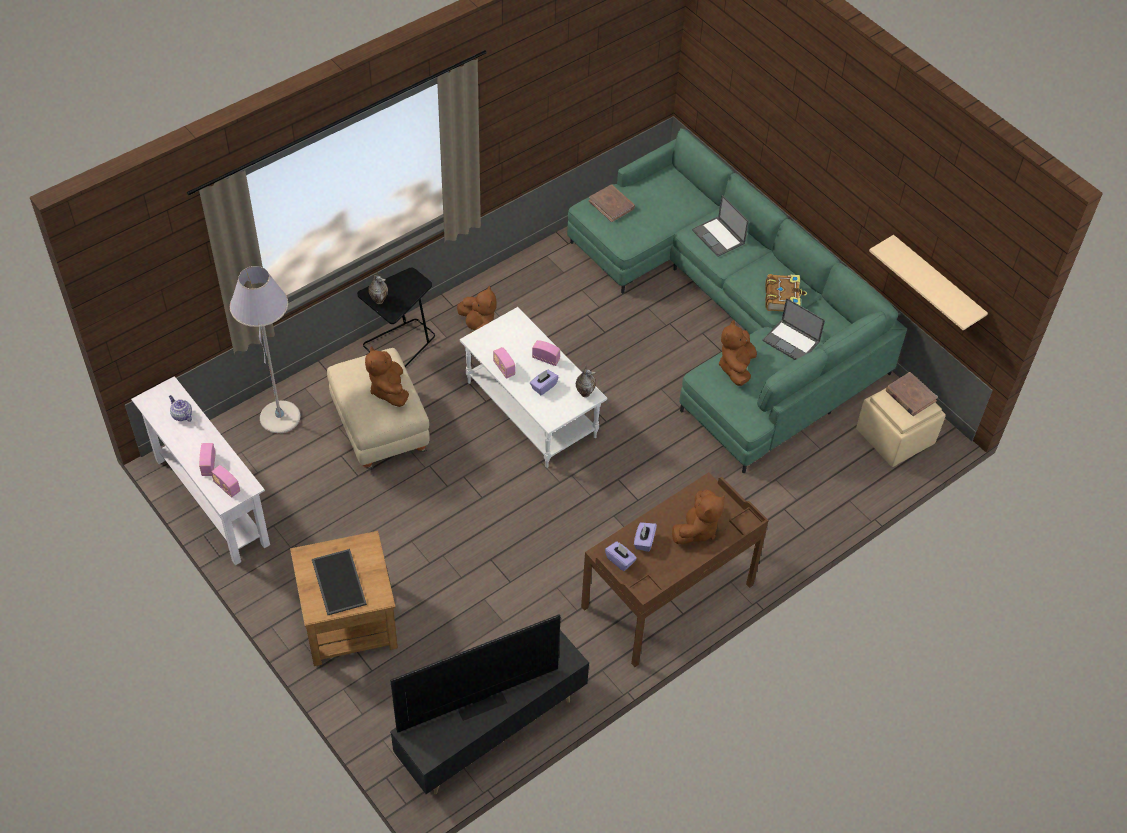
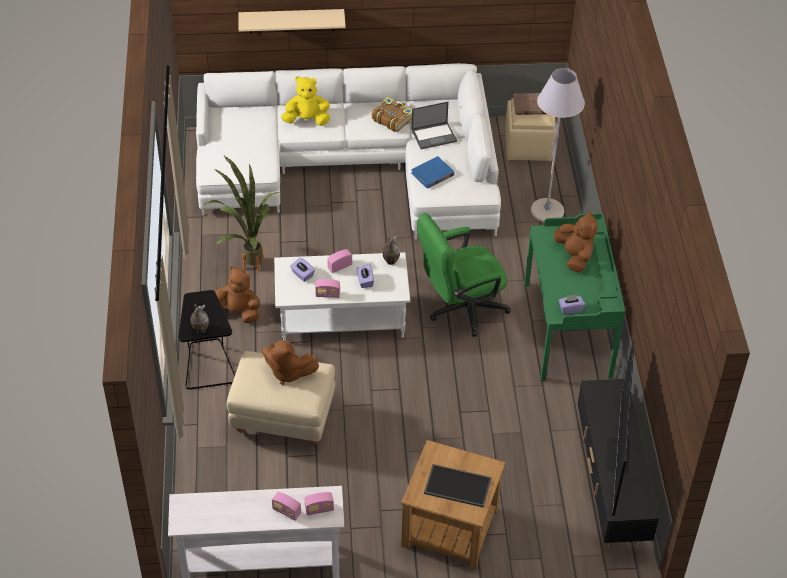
camera: 55 degrees left, 5 degrees down
teapot [169,395,192,422] -> none
grey floor lamp [230,266,300,434] -> grey floor lamp moved to [531,68,585,222]
green sofa [567,128,907,474] -> white sofa [196,63,501,239]
brown desk [581,472,769,667] -> green desk [524,213,625,382]
brown book [589,184,635,222] -> none
purple tissue box [634,522,657,552] -> purple tissue box moved to [290,257,315,282]
laptop [692,195,749,257] -> yellow plush toy [281,76,330,126]
brown plush toy [719,320,757,386] -> blue book [411,156,455,188]
beige shelf [869,235,988,331] -> beige shelf moved to [239,9,346,34]
none -> potted plant [203,155,279,272]
none -> green office chair [417,213,511,337]

